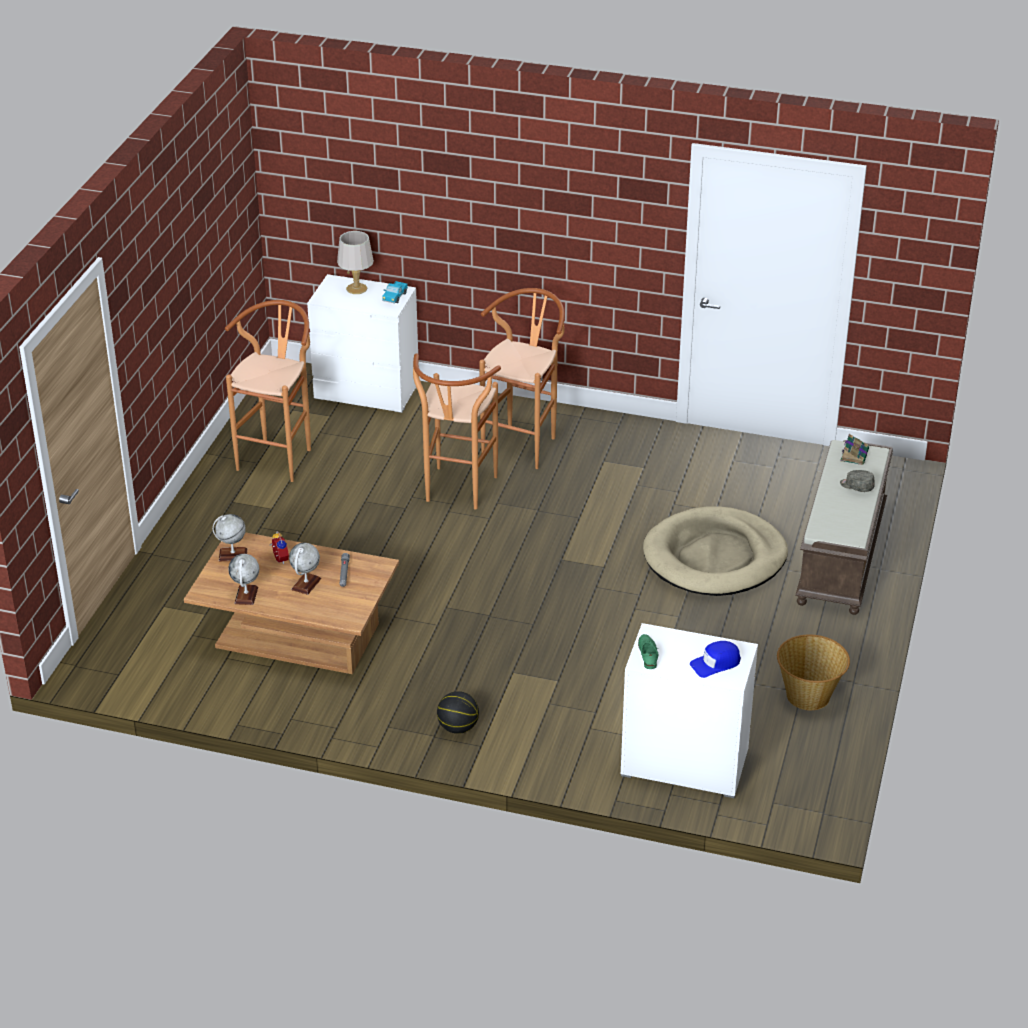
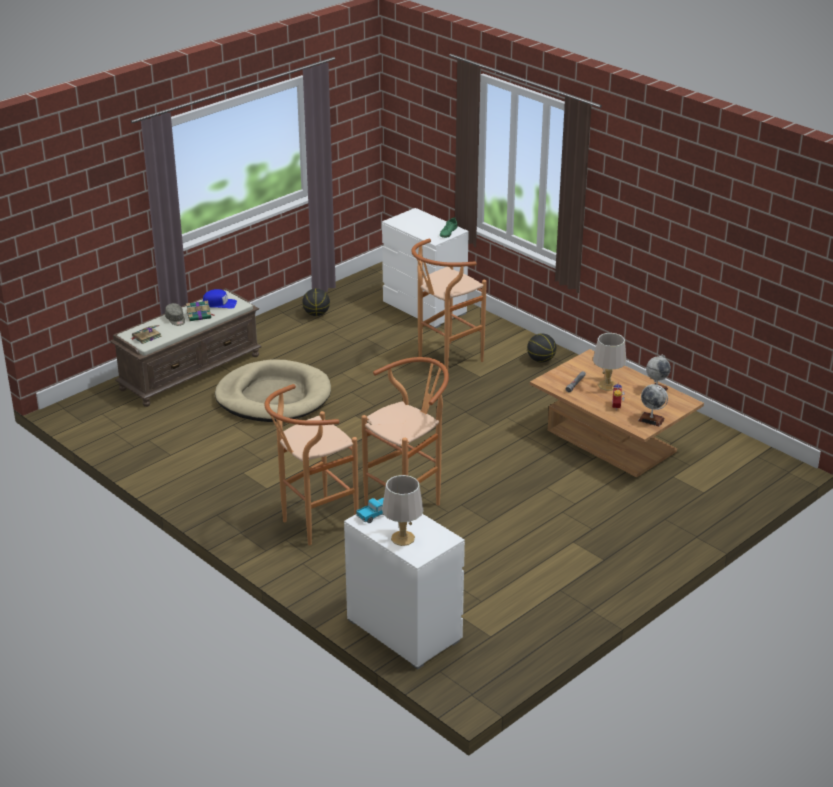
camera: 150 degrees left, 5 degrees down
brown stool [225,300,311,482] -> brown stool moved to [411,239,487,370]
globe [289,543,321,595] -> grey table lamp [593,333,627,391]
blue cap [690,641,741,678] -> blue cap moved to [203,289,237,309]
basket [777,635,850,710] -> basketball [302,289,330,316]
none -> book [186,300,215,321]

